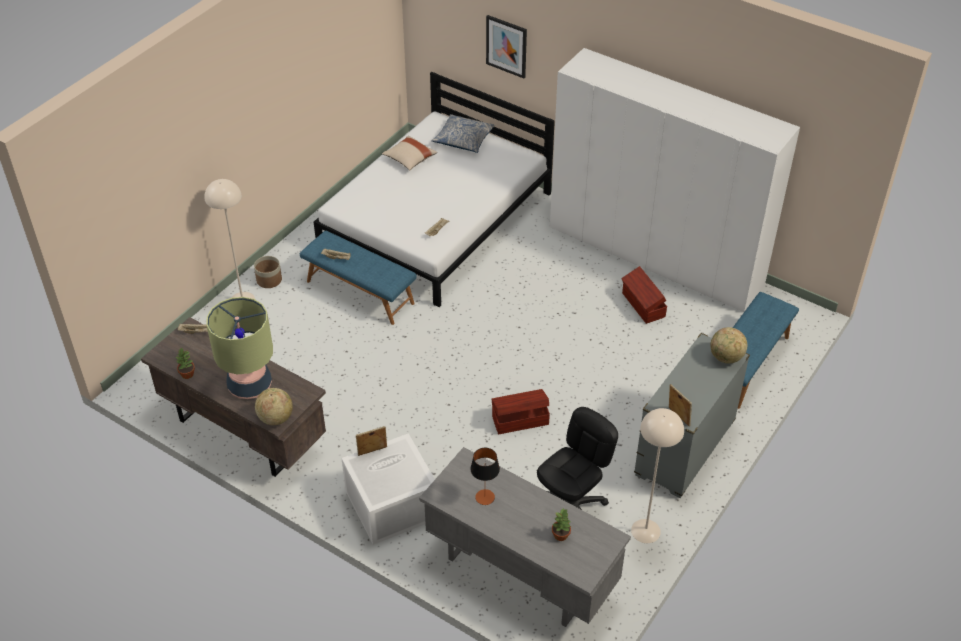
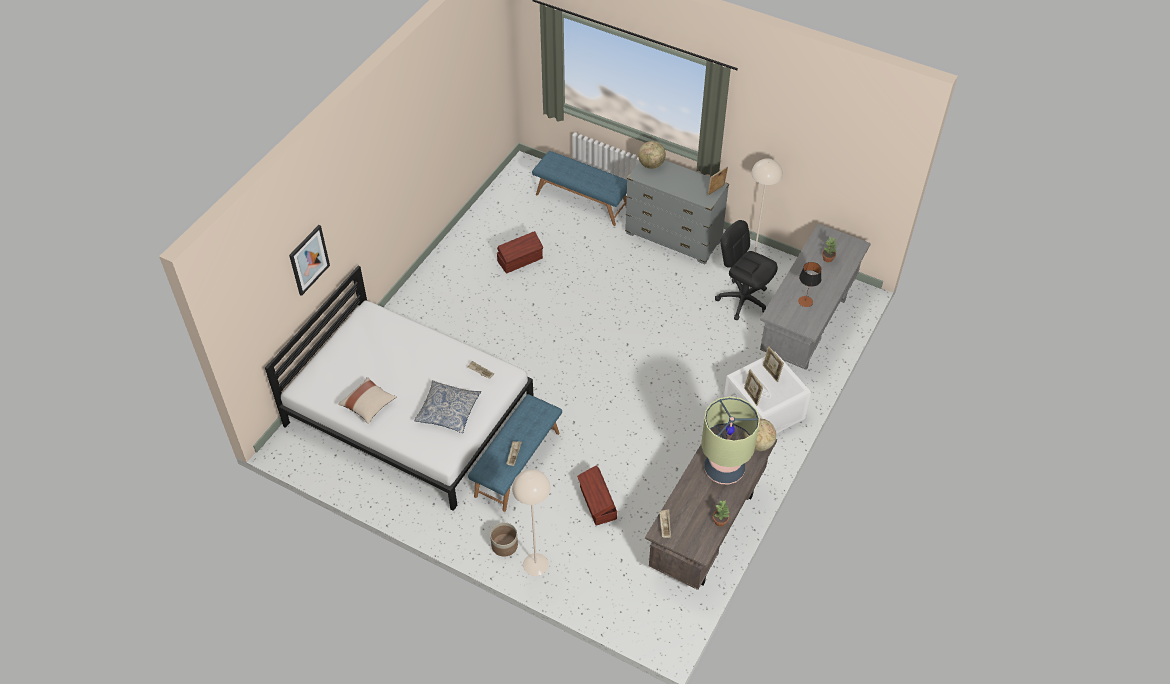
camera: 95 degrees left, 5 degrees up
pillow [431,114,496,153] -> pillow moved to [414,380,481,433]
brown storage box [492,389,550,434] -> brown storage box moved to [577,466,617,525]
white wardrobe [550,48,800,312] -> none
none -> picture frame [763,346,784,382]

